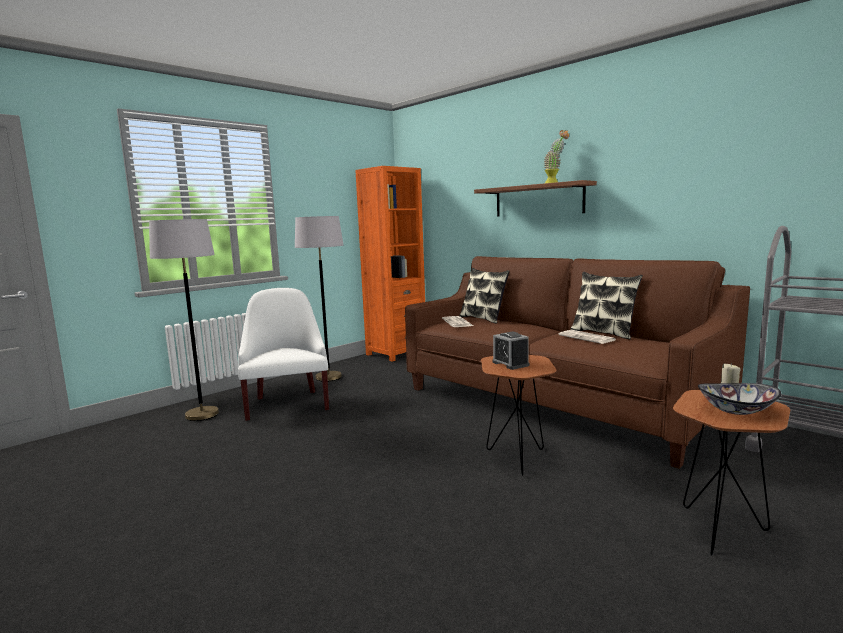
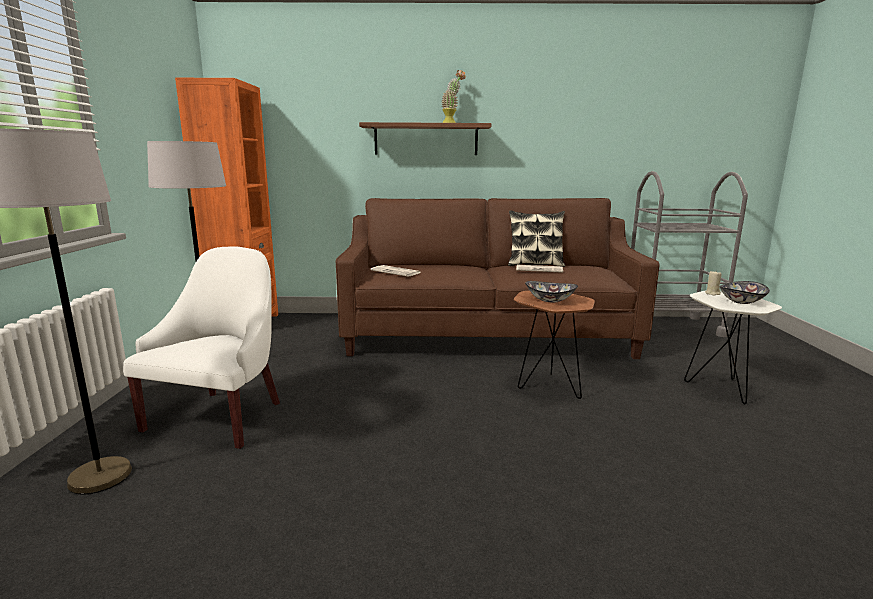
camera: 45 degrees left, 5 degrees up
white armchair [238,288,329,421] -> white armchair turned 75 degrees clockwise [123,246,280,449]
pillow [460,268,509,323] -> none
alarm clock [493,332,530,370] -> bowl [525,281,578,302]
brown side table [673,390,790,556] -> white side table [684,290,782,404]

